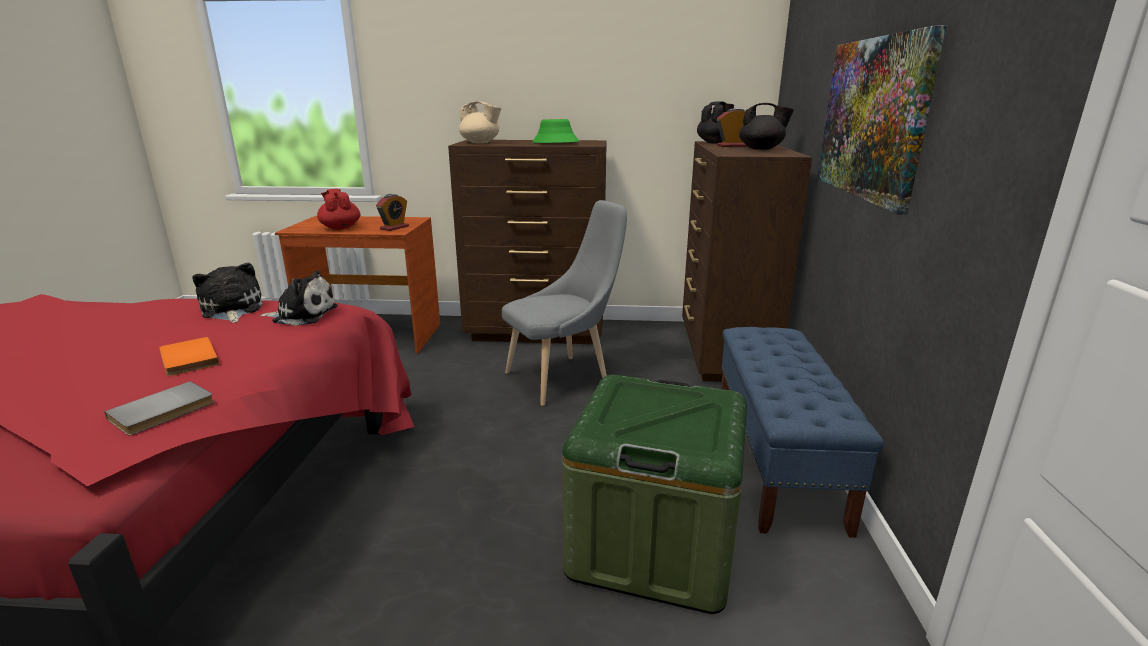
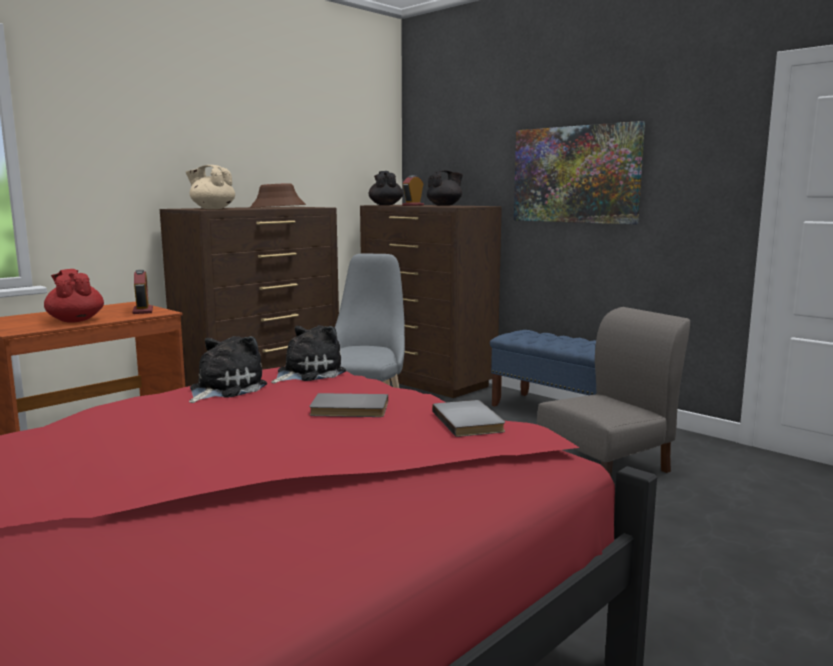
camera: 50 degrees left, 10 degrees down
orange book [159,337,219,376] -> grey book [309,393,388,417]
plush toy [192,263,263,323] -> plush toy turned 105 degrees clockwise [189,336,267,403]
red teapot [317,188,360,230] -> red teapot turned 45 degrees clockwise [44,269,104,323]
beige teapot [459,101,502,143] -> beige teapot turned 135 degrees counterclockwise [186,165,235,209]
green hat [532,119,579,143] -> brown hat [250,183,306,208]
green storage box [562,375,747,614] -> grey chair [537,307,690,476]

